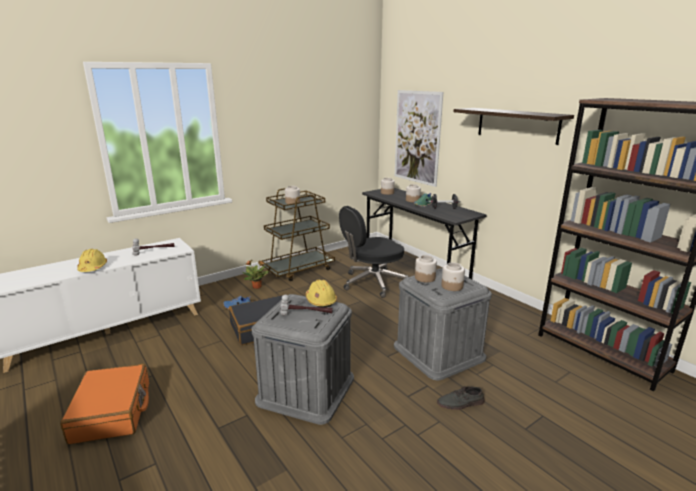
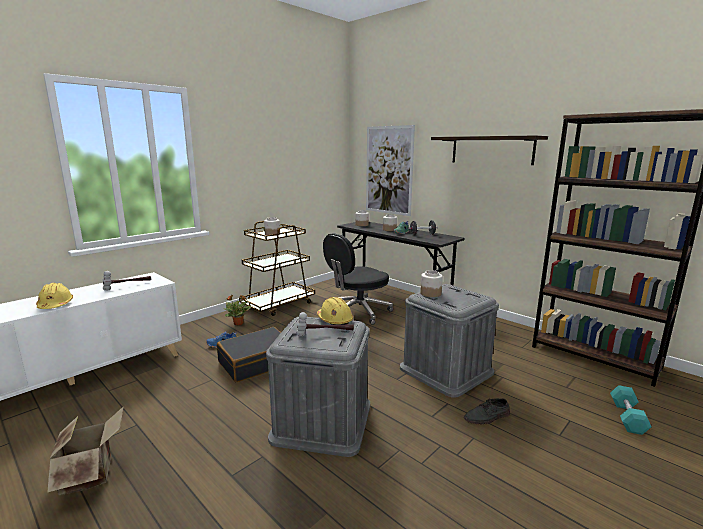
camera: 10 degrees left, 5 degrees down
orange suitcase [60,364,149,444] -> cardboard box [47,406,124,495]
jar [441,263,465,291] -> none
none -> turquoise dumbbell [610,385,651,435]

